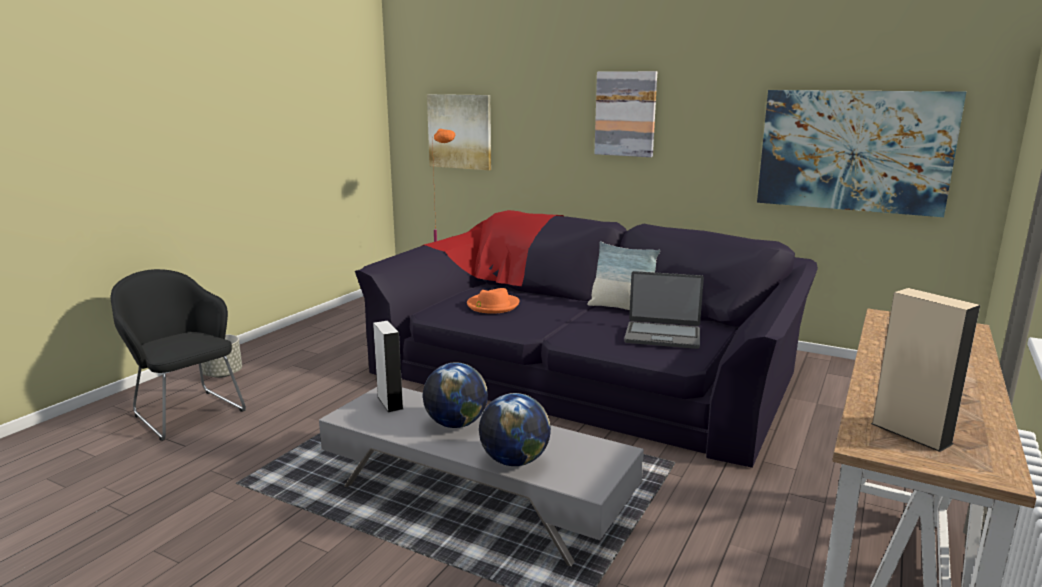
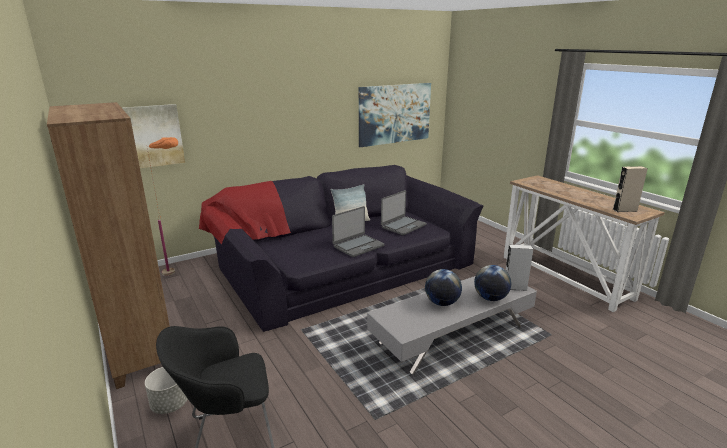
camera: 60 degrees left, 5 degrees up
grey speaker [373,321,403,412] -> grey speaker moved to [506,245,533,291]
orange hat [467,288,520,314] -> none
picture [594,71,657,157] -> none
none -> brown bookcase [47,102,170,389]
none -> laptop [332,206,385,257]

